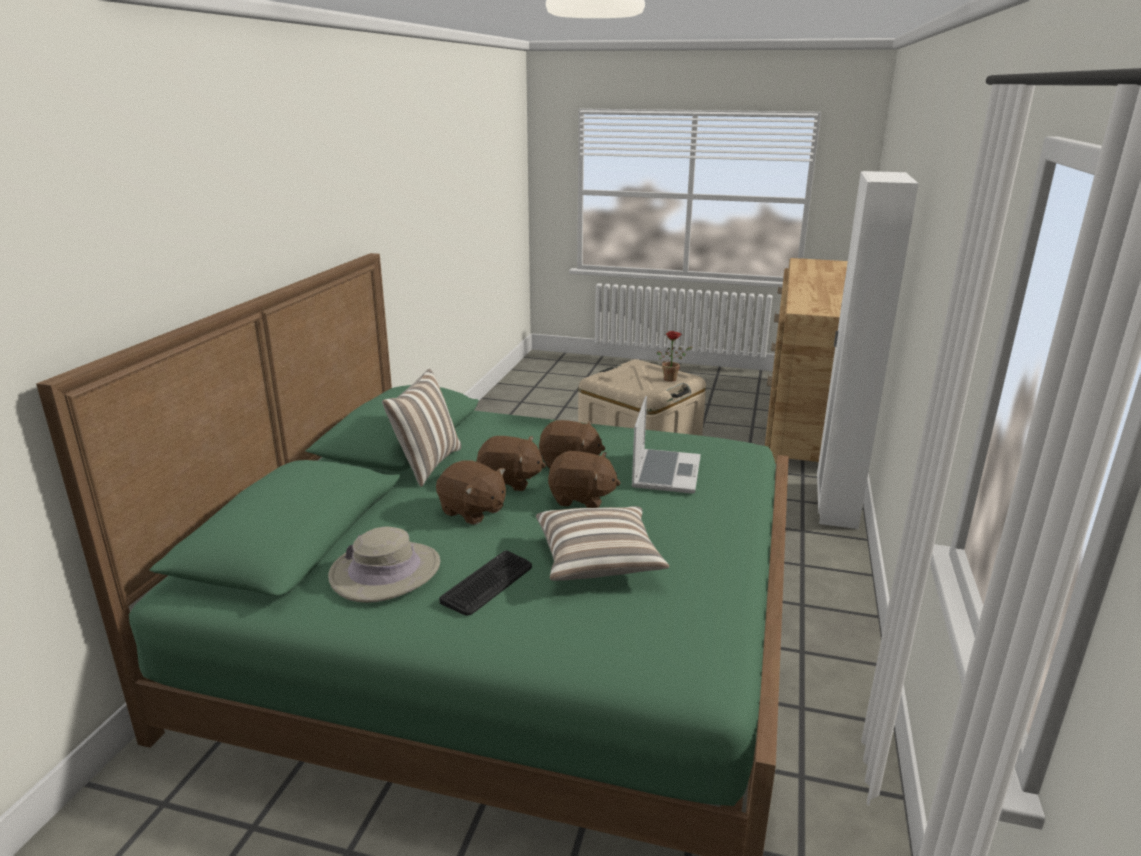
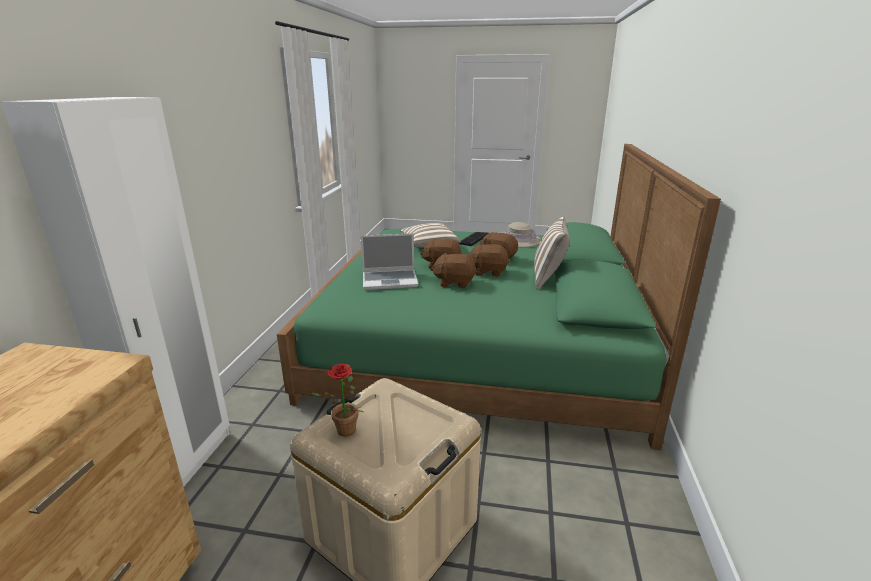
camera: 175 degrees right, 0 degrees up
laptop [632,396,701,494] -> laptop turned 105 degrees counterclockwise [361,233,418,290]

